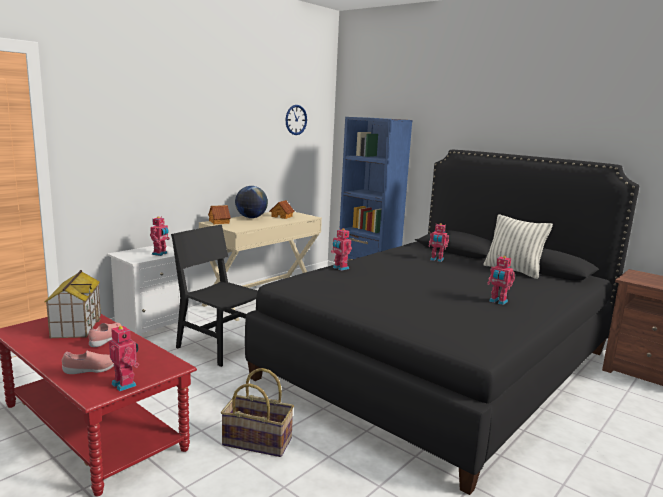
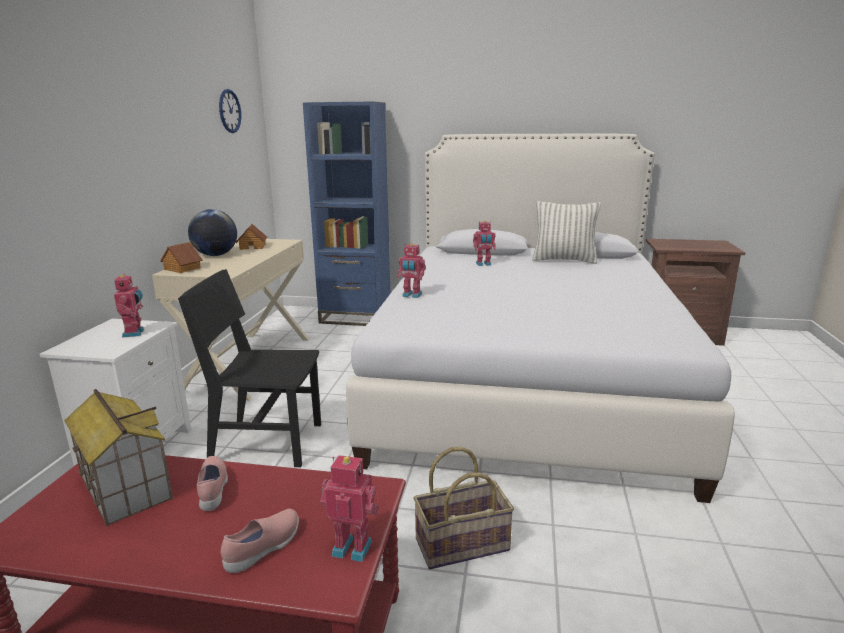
camera: 30 degrees left, 5 degrees up
black bed [245,150,639,495] -> white bed [346,134,735,503]
toy robot [487,255,515,305] -> none

